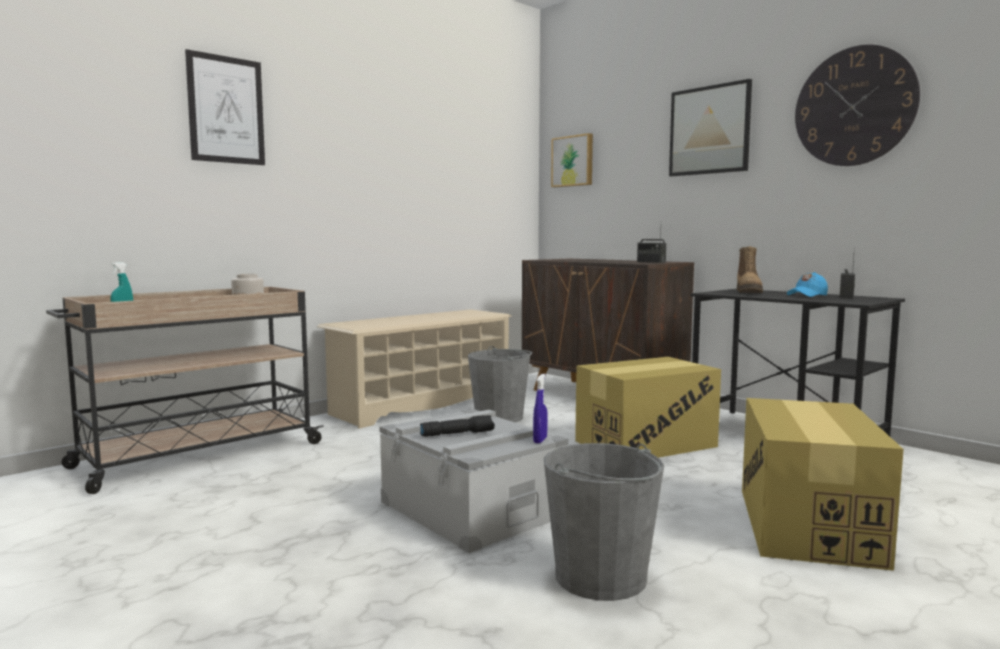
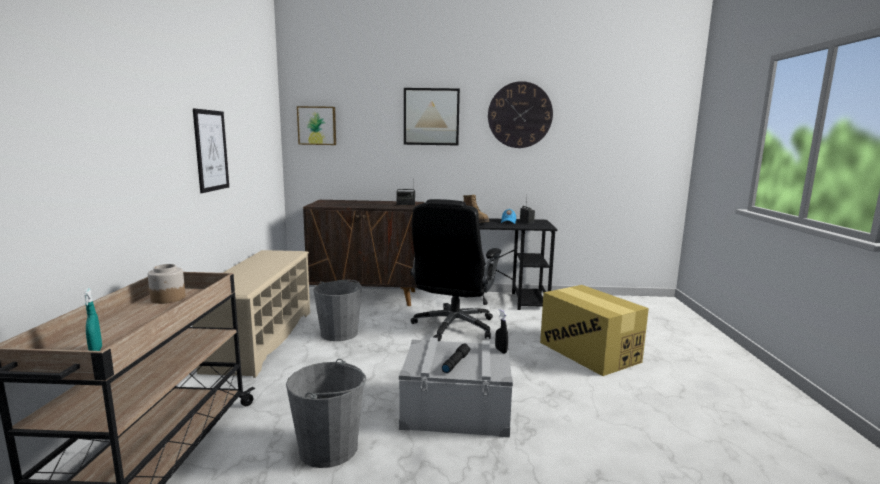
camera: 45 degrees left, 5 degrees up
picture [185,49,265,165] -> picture moved to [193,108,229,193]
blue spray bottle [533,374,548,443] -> black spray bottle [495,309,508,354]
grey bucket [544,443,664,601] -> grey bucket moved to [286,359,367,468]
cardboard box [575,357,721,458] -> black office chair [411,199,501,341]

